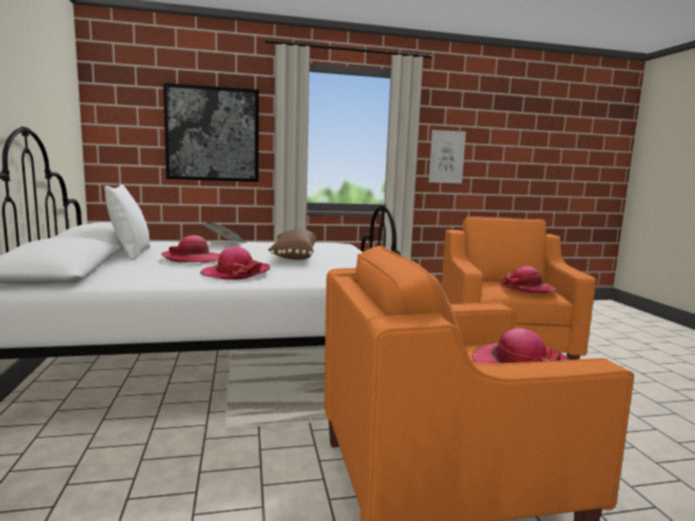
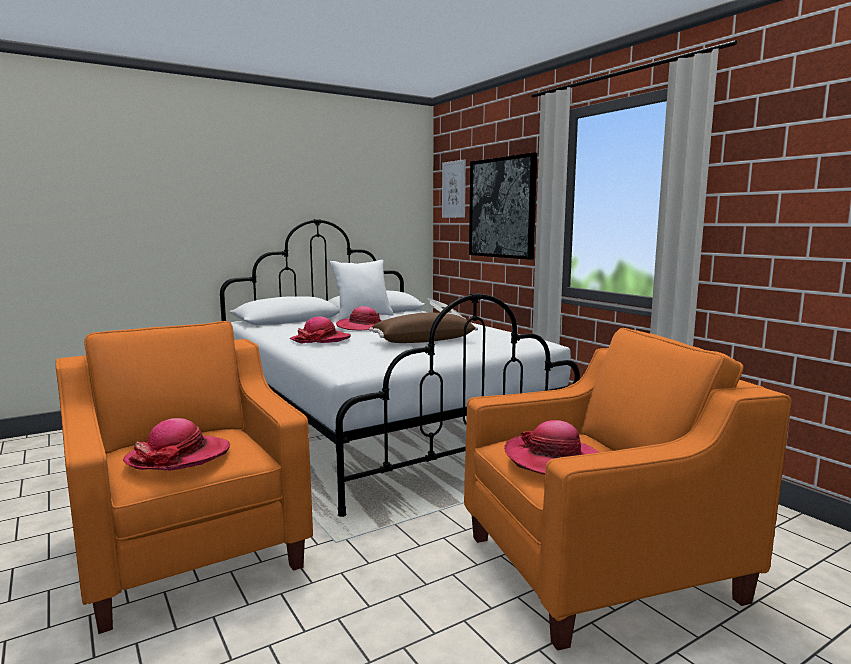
camera: 70 degrees right, 0 degrees up
picture [429,130,466,184] -> picture moved to [442,159,466,218]

